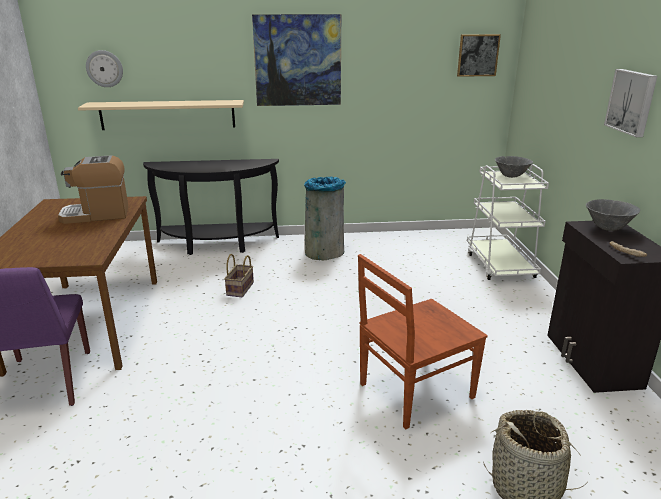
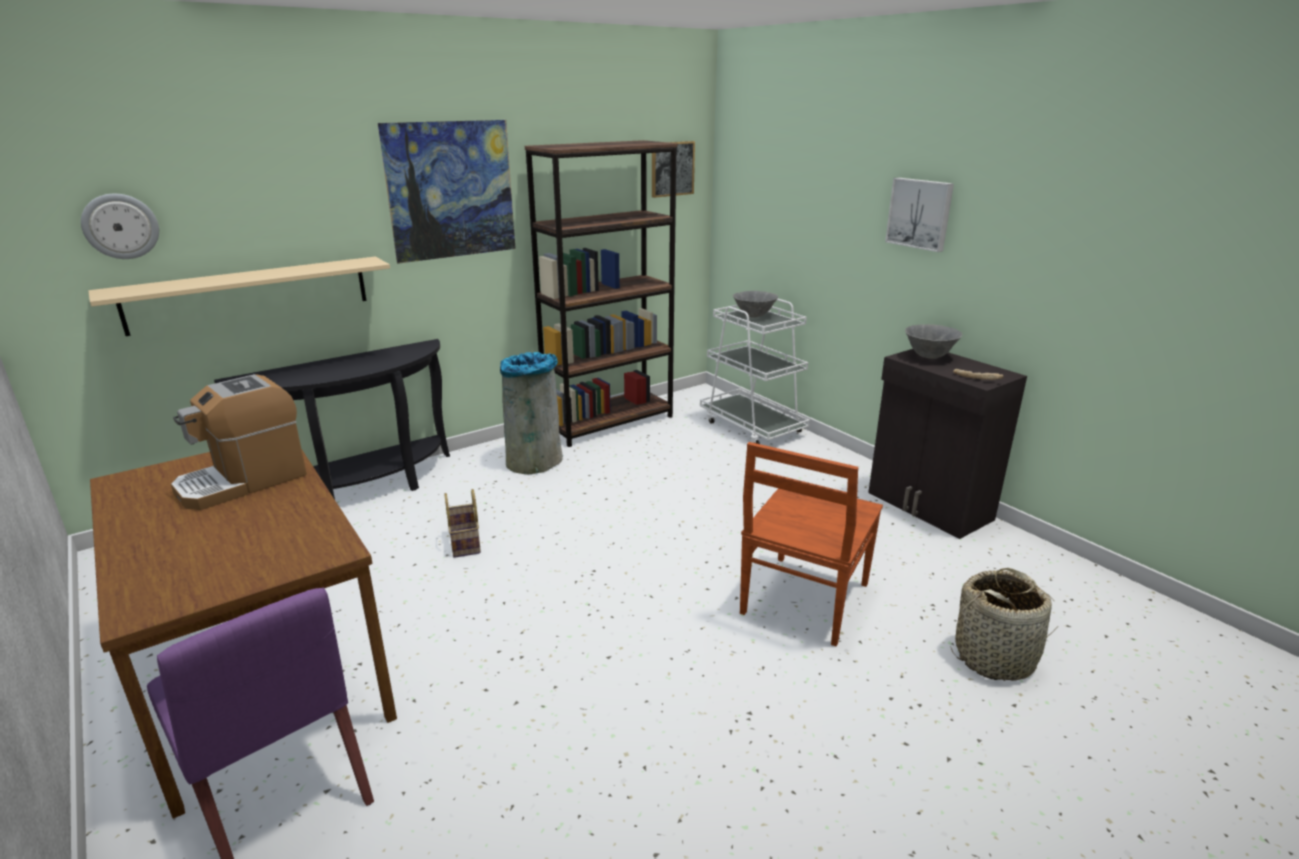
camera: 30 degrees left, 0 degrees up
none -> brown bookcase [525,140,677,447]

